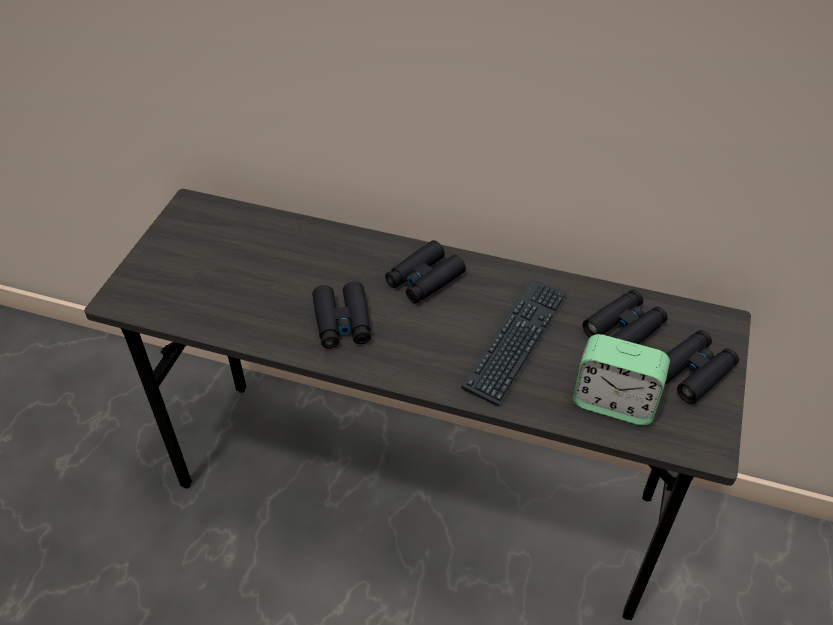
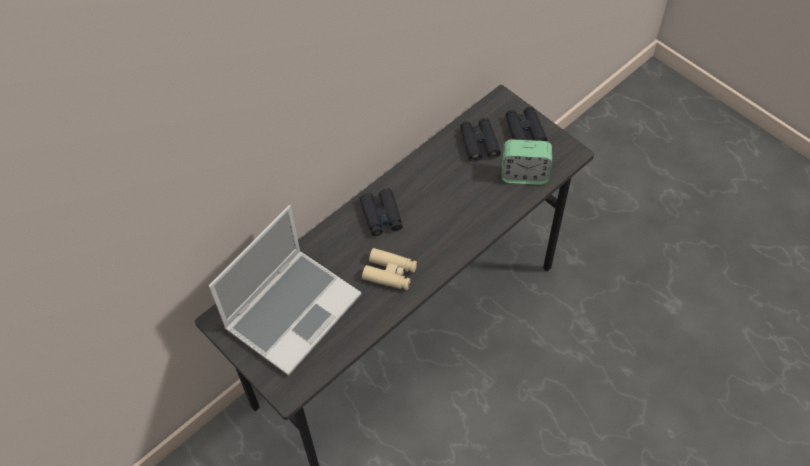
camera: 60 degrees left, 10 degrees up
black binoculars [312,281,371,348] -> beige binoculars [362,248,417,290]
keyboard [461,278,567,406] -> none
alarm clock [573,334,670,425] -> alarm clock turned 45 degrees clockwise [502,139,552,185]
none -> laptop [209,205,361,376]

